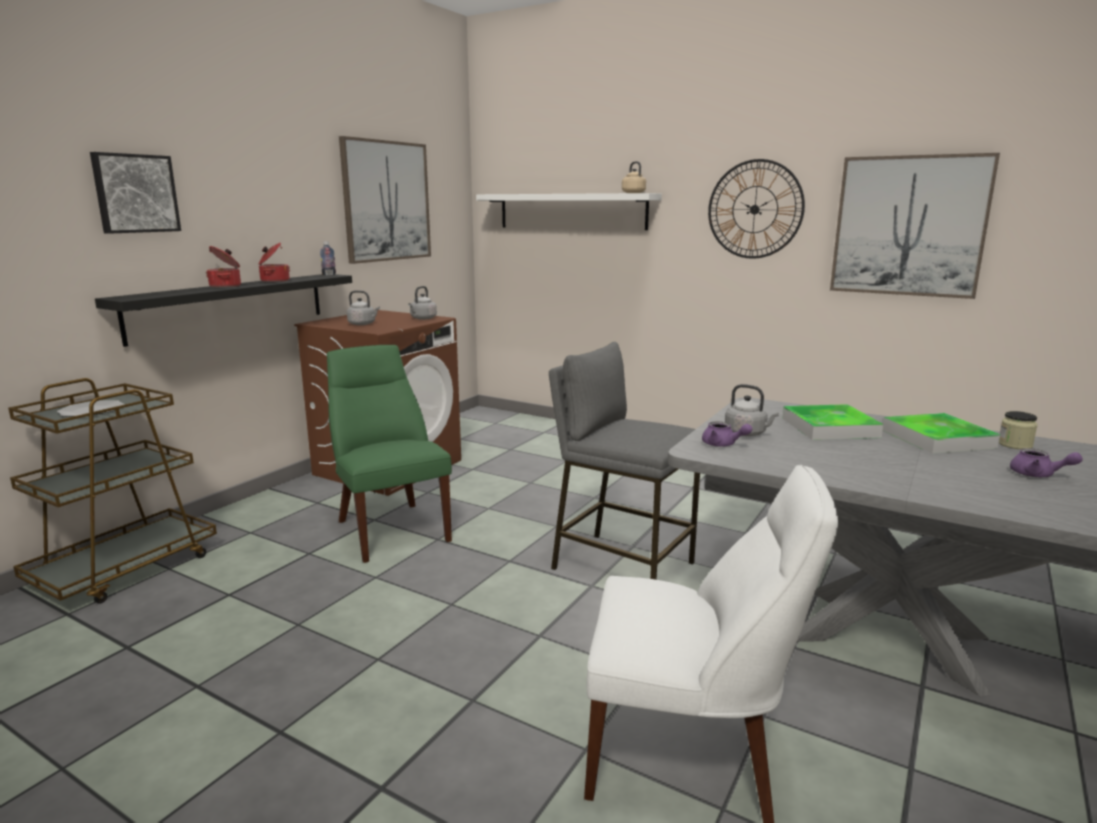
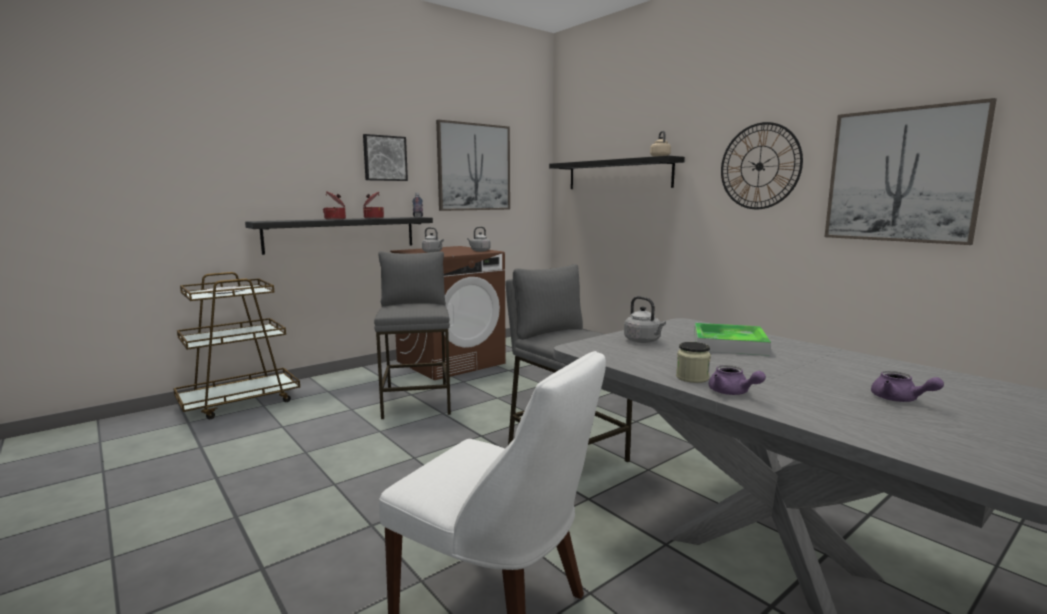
camera: 20 degrees right, 5 degrees down
picture [90,152,181,234] -> picture moved to [363,134,408,181]
green chair [327,345,452,563] -> grey stool [374,251,451,419]
white shelf [476,193,662,230] -> black shelf [549,156,685,189]
purple teapot [702,421,752,447] -> purple teapot moved to [709,365,766,395]
tray [883,413,1000,454] -> none
jar [999,411,1038,449] -> jar moved to [676,342,711,383]

